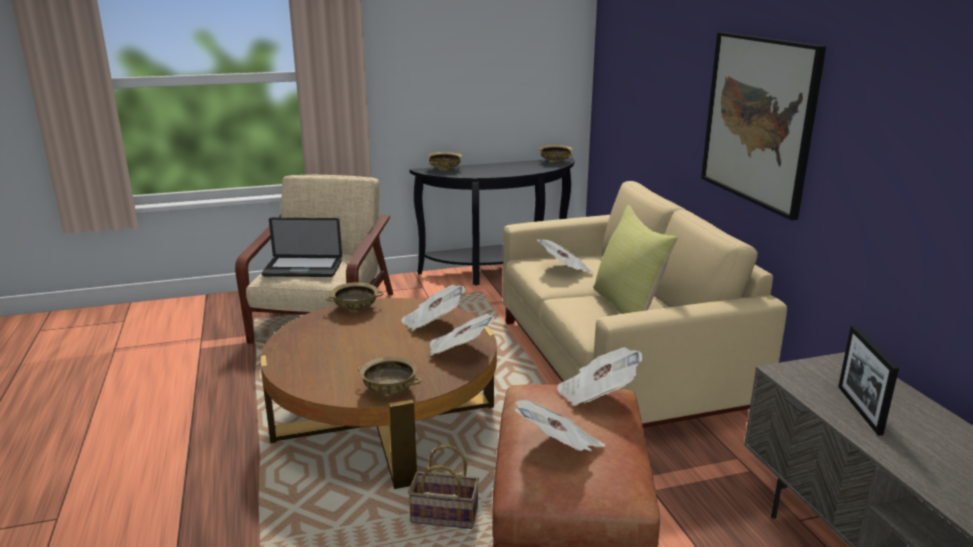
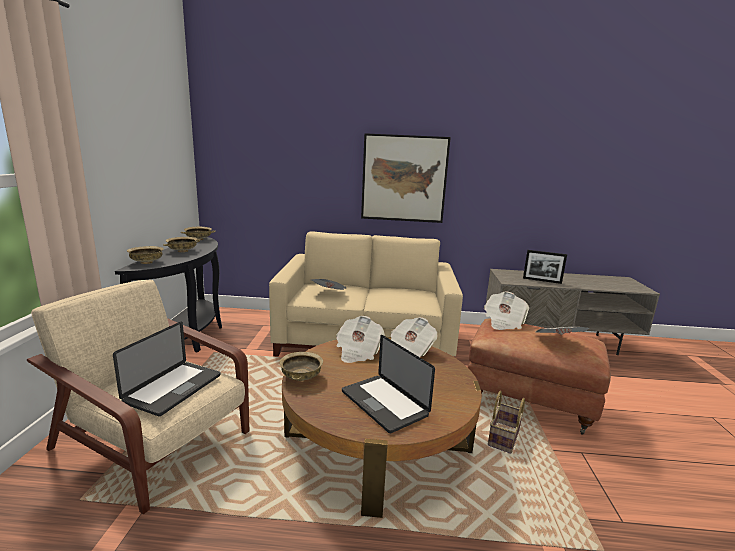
camera: 70 degrees left, 5 degrees down
beige bowl [358,356,421,395] -> beige bowl moved to [163,237,200,252]
yellow pillow [593,205,678,314] -> none
none -> laptop [342,335,435,433]

